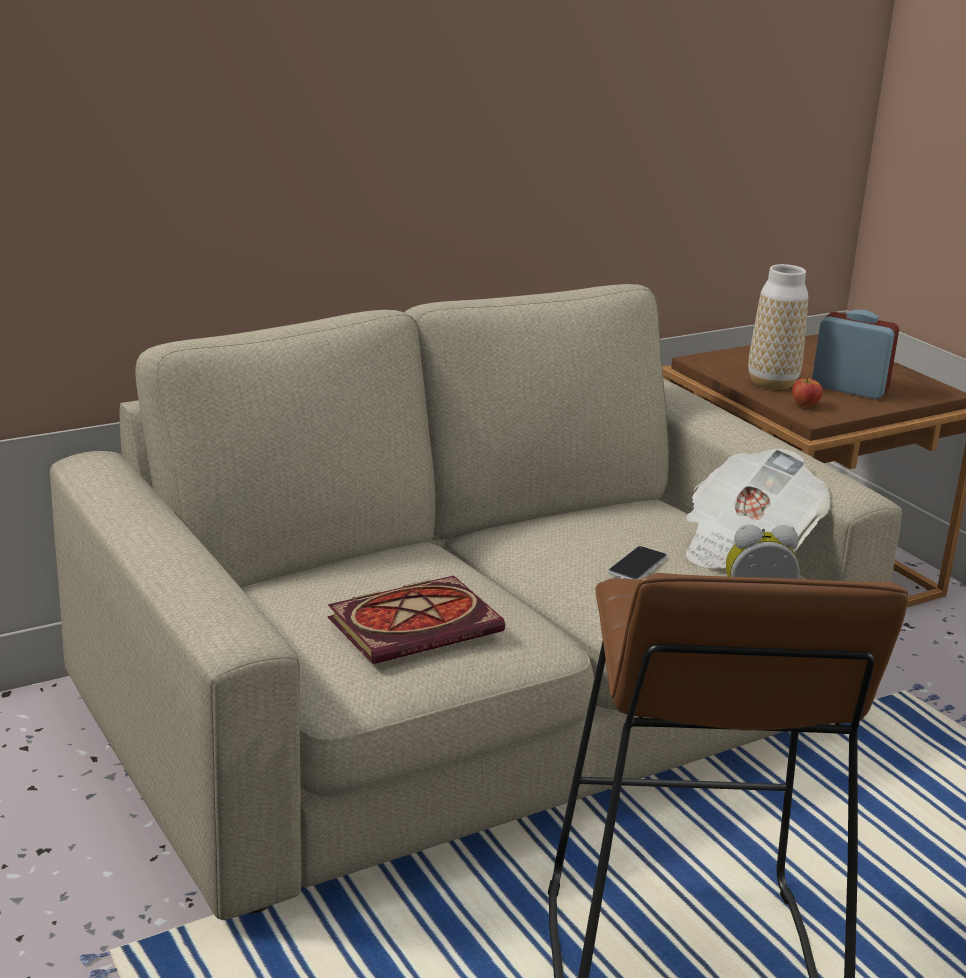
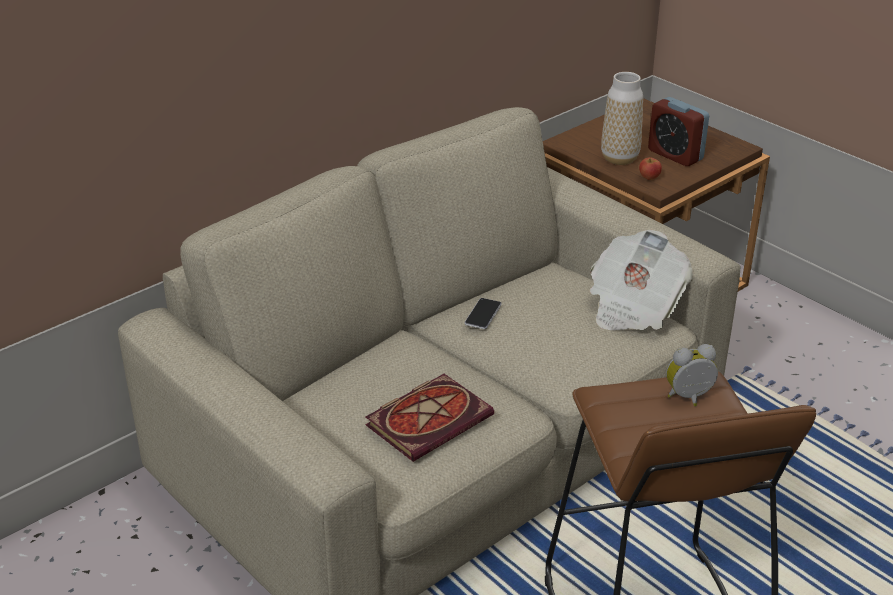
camera: 10 degrees left, 10 degrees up
phone [608,546,667,580] -> phone moved to [464,298,502,329]
alarm clock [812,310,899,399] -> alarm clock turned 150 degrees counterclockwise [648,97,709,166]

